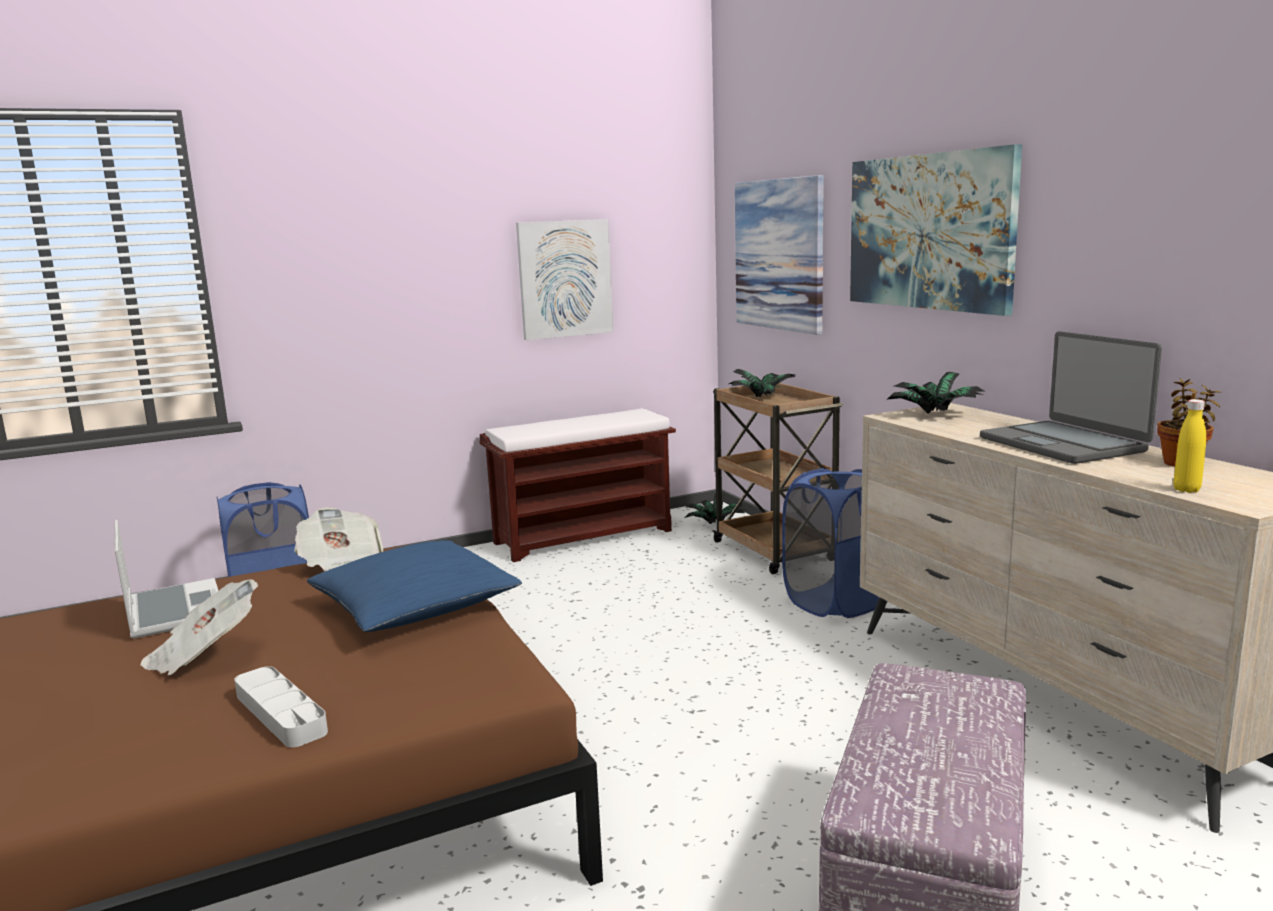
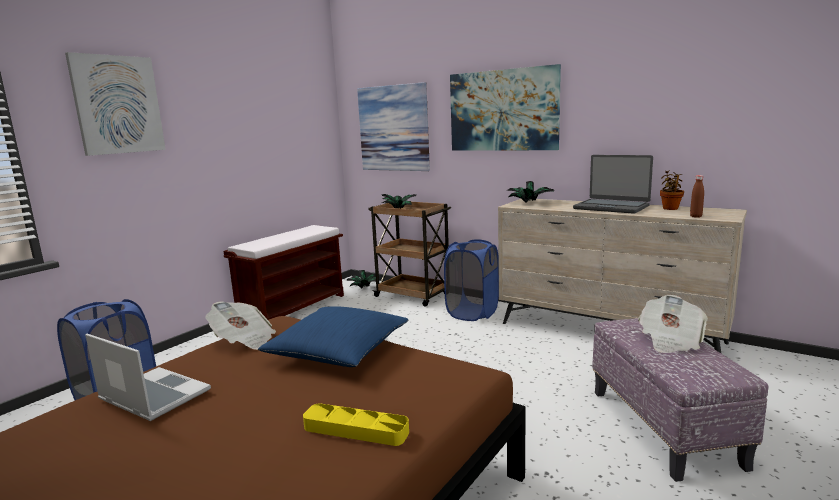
camera: 30 degrees left, 0 degrees up
newspaper [140,580,258,675] -> newspaper moved to [638,295,708,353]
grey tray [234,666,328,747] -> yellow tray [303,403,409,446]
picture [516,219,613,340] -> picture moved to [65,52,166,156]
yellow bottle [1174,399,1206,493] -> brown bottle [690,175,704,218]

